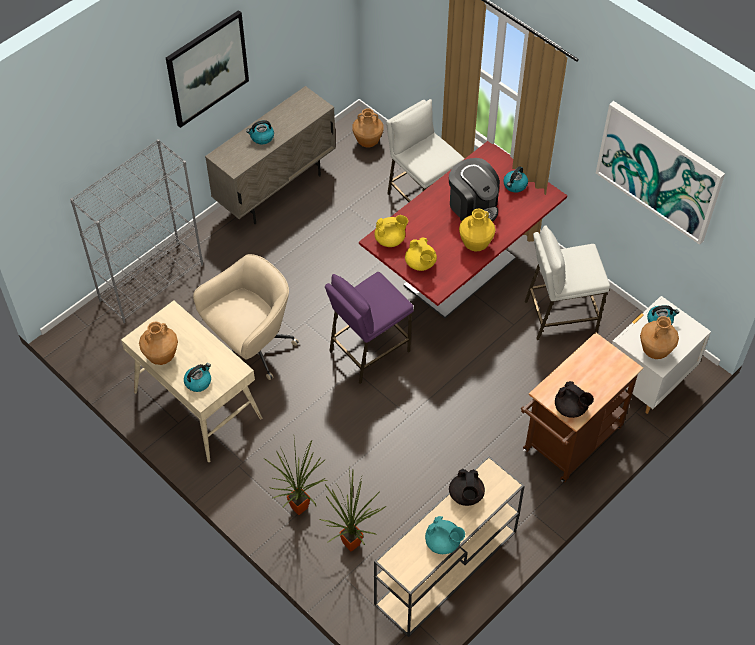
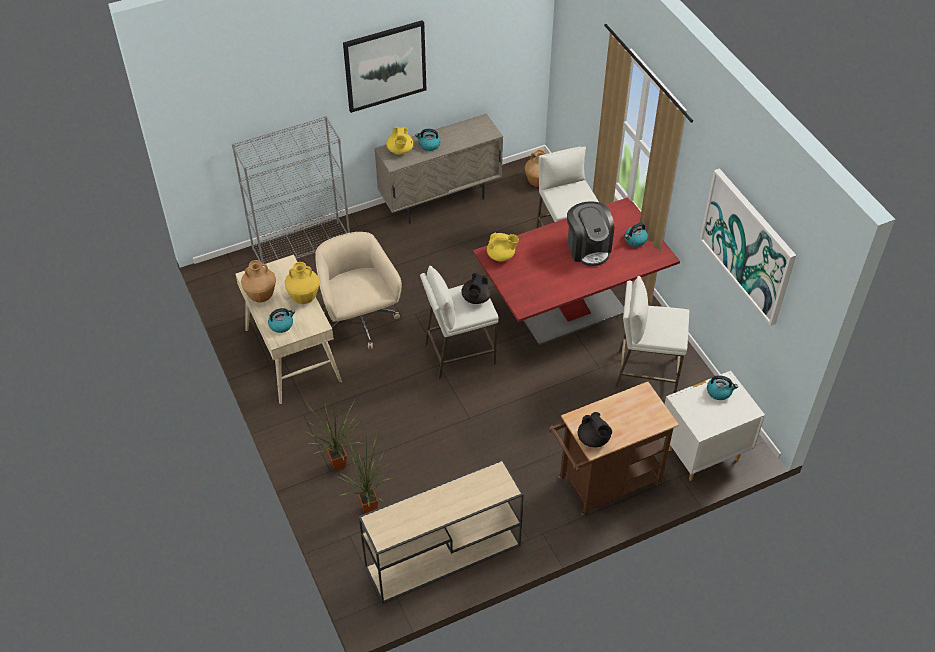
camera: 20 degrees right, 5 degrees down
beige office chair [193,254,299,380] -> beige office chair turned 90 degrees counterclockwise [316,232,402,349]
purple stool [325,272,414,384] -> white stool [420,266,498,378]
yellow teapot [405,238,437,271] -> yellow teapot moved to [386,127,413,155]
turquoise teapot [425,516,465,554] -> none
black teapot [449,469,485,506] -> black teapot moved to [461,273,491,304]
yellow vase [459,208,496,252] -> yellow vase moved to [285,262,320,304]
brown vase [640,316,679,359] -> none

